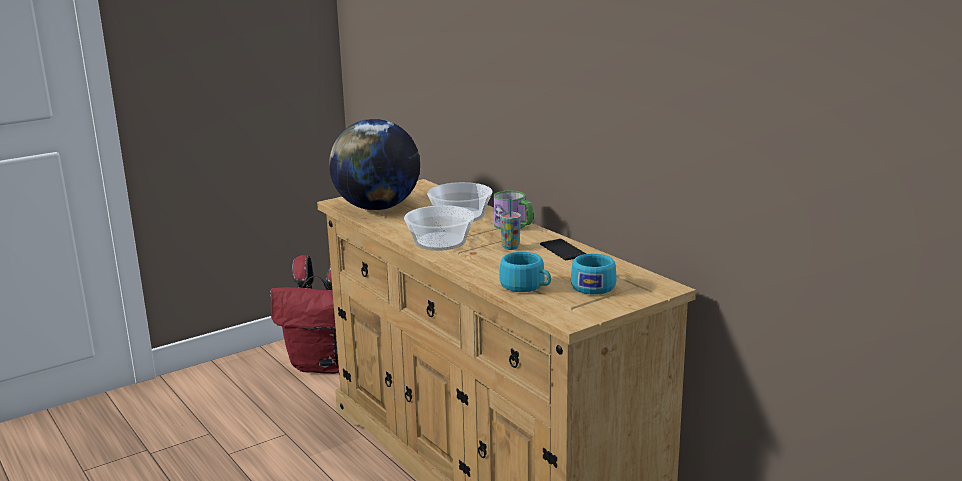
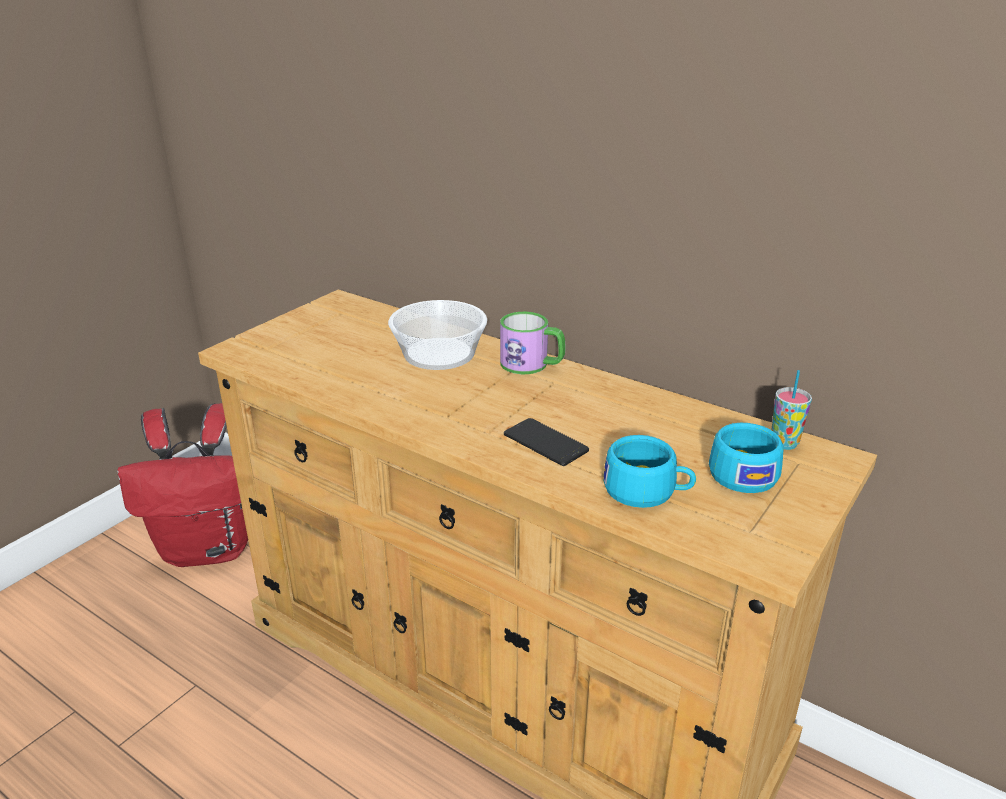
camera: 20 degrees left, 10 degrees up
globe [329,119,420,210] -> none
bowl [404,205,475,251] -> none
cup [500,199,521,250] -> cup moved to [771,370,812,450]
phone [540,239,586,260] -> phone moved to [504,418,589,466]

